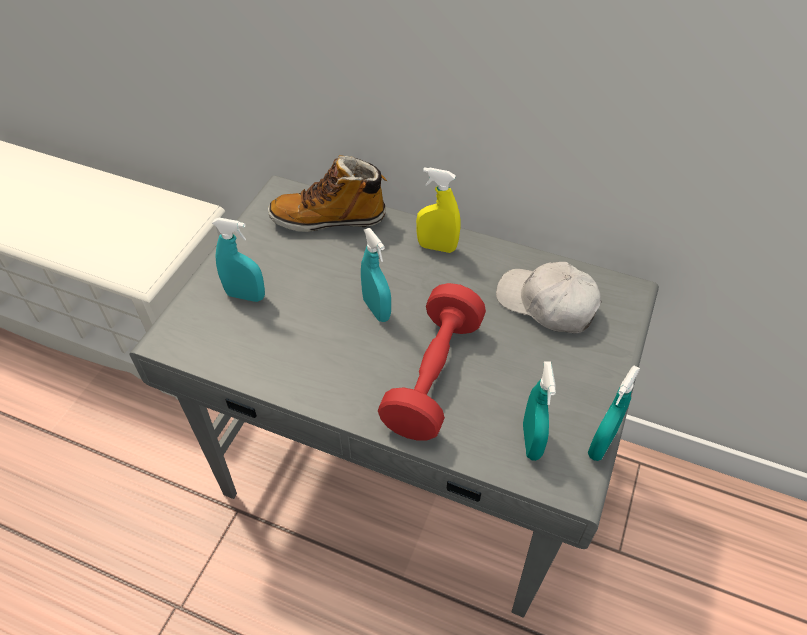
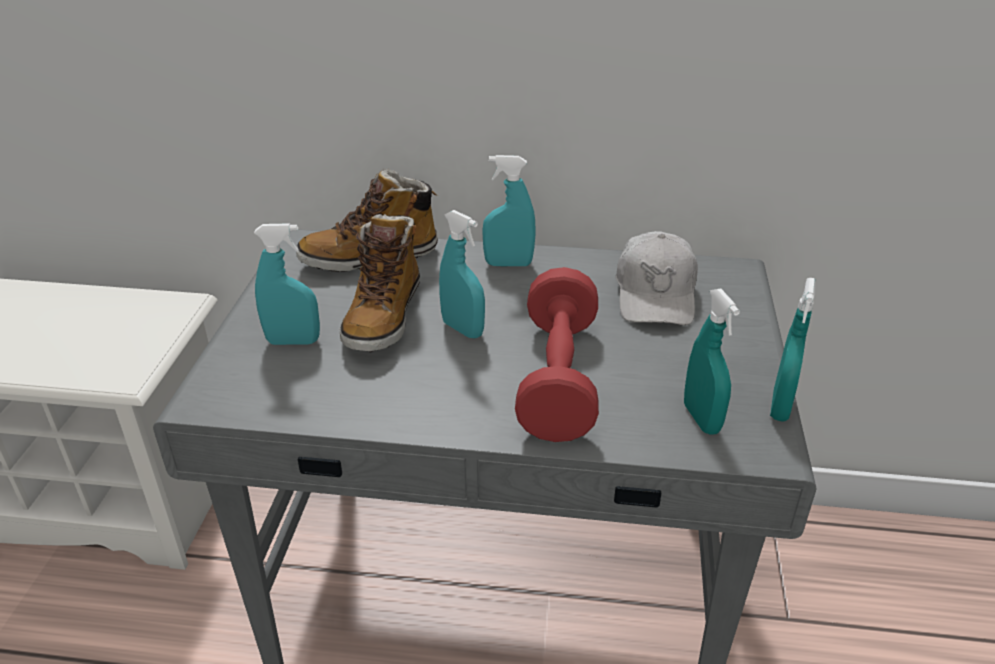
camera: 15 degrees left, 15 degrees down
yellow spray bottle [416,167,461,253] -> turquoise spray bottle [482,155,536,266]
white cap [496,262,602,334] -> white cap turned 105 degrees counterclockwise [616,231,698,325]
none -> boot [340,214,420,353]

